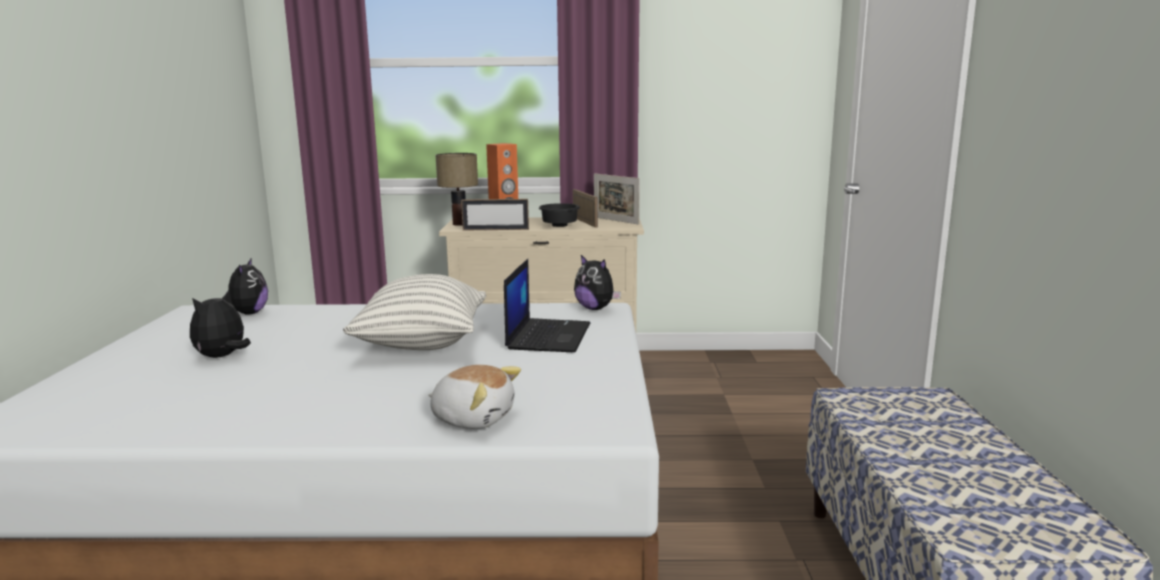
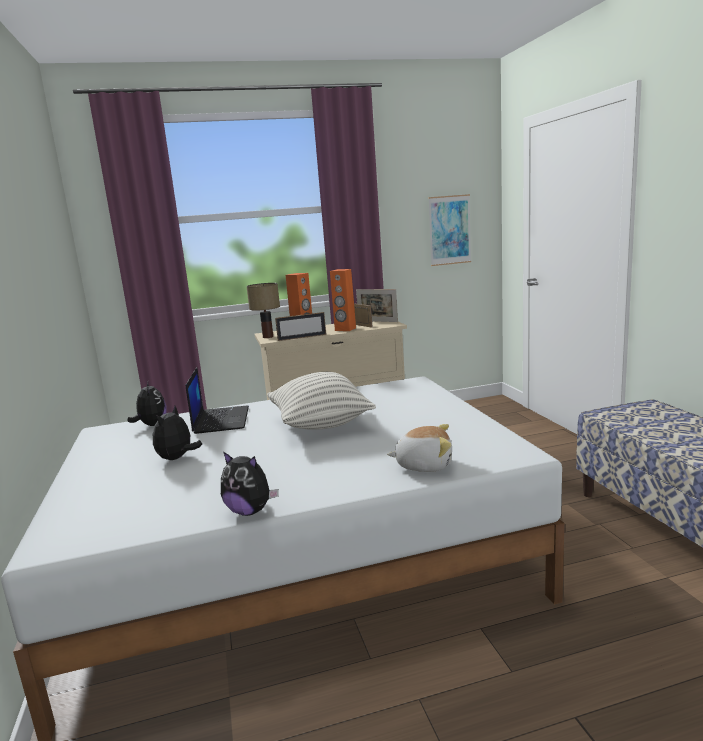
camera: 15 degrees left, 0 degrees up
laptop [504,259,590,352] -> laptop moved to [186,367,249,434]
black bowl [539,203,580,227] -> orange speaker [330,269,356,331]
plush toy [574,255,621,310] -> plush toy moved to [221,452,279,516]
none -> picture [428,194,471,266]

